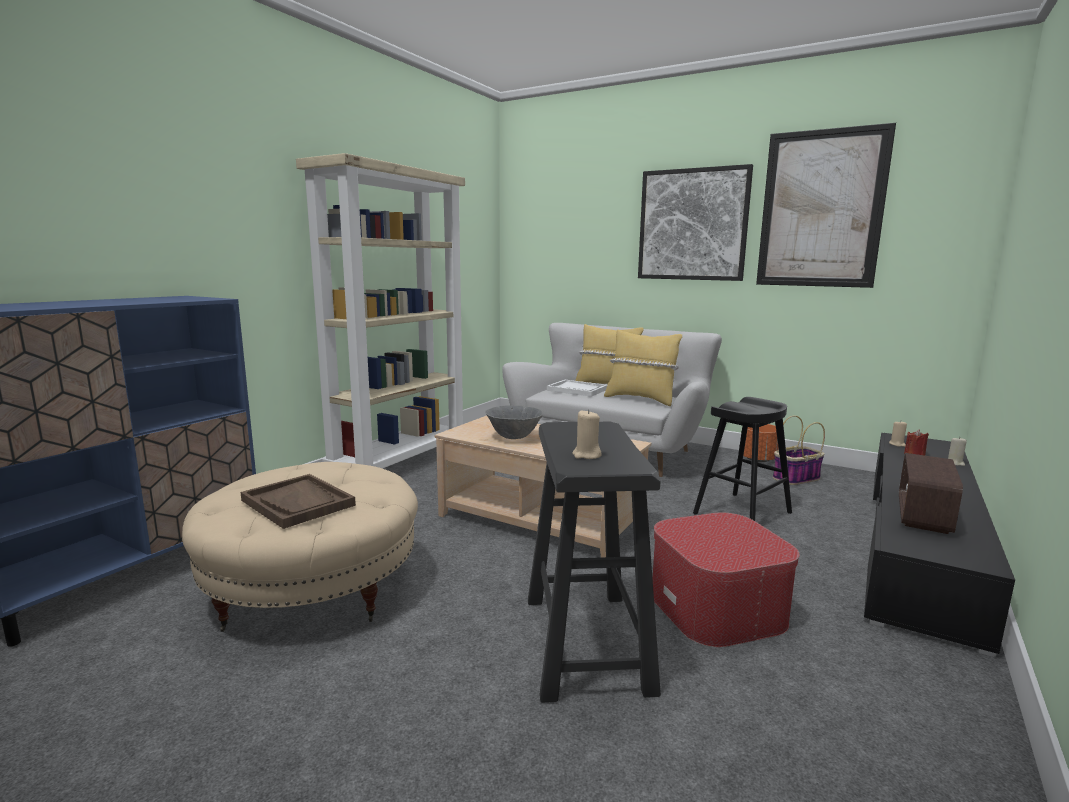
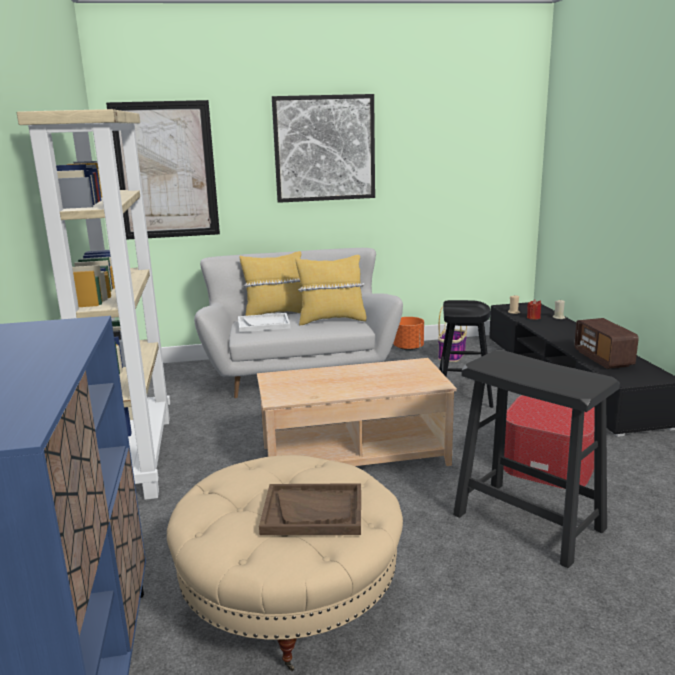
camera: 40 degrees left, 5 degrees up
grey bowl [485,405,543,439] -> none
beige candle [572,409,602,459] -> none
picture [756,123,896,288] -> picture moved to [106,100,220,240]

